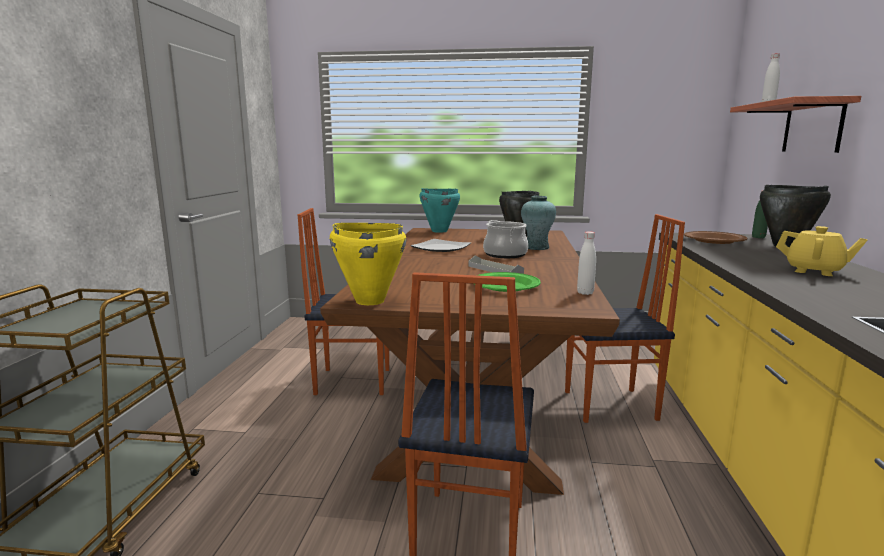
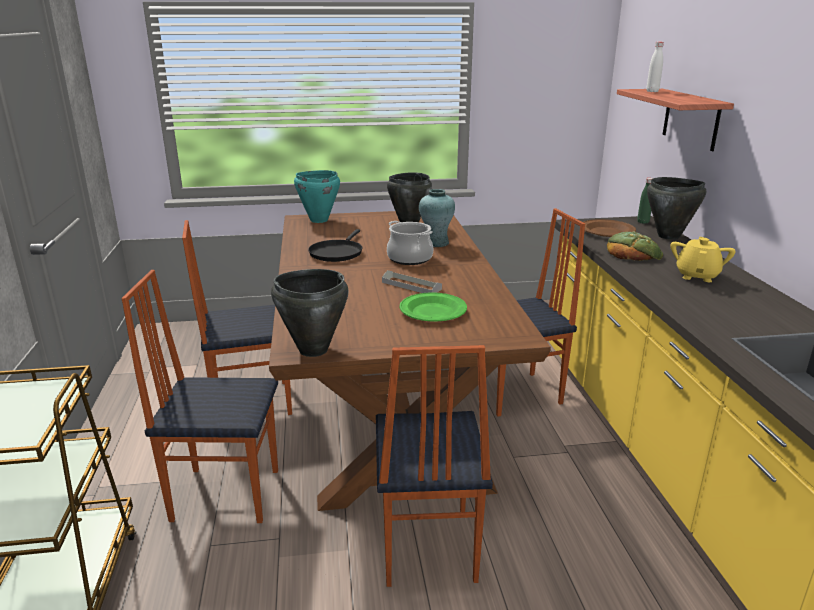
camera: 15 degrees left, 10 degrees up
yellow cooking pot [330,223,406,305] -> black cooking pot [271,269,349,357]
plate [411,239,471,252] -> black frying pan [308,229,363,262]
white bottle [577,231,596,295] -> none
yellow teapot [776,226,867,276] -> yellow teapot turned 90 degrees counterclockwise [671,237,736,282]
none -> chair [121,270,278,523]
none -> bread [607,231,663,261]

